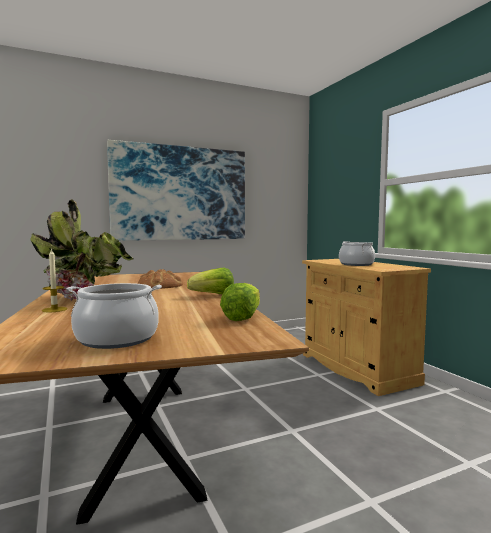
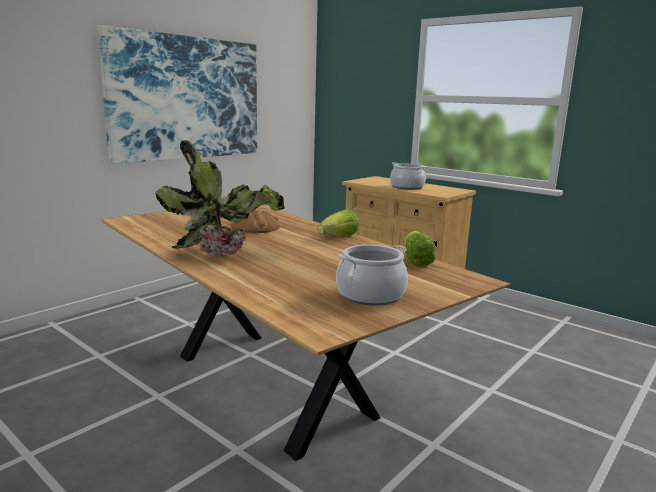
camera: 25 degrees left, 10 degrees up
candle [42,248,67,312] -> none

